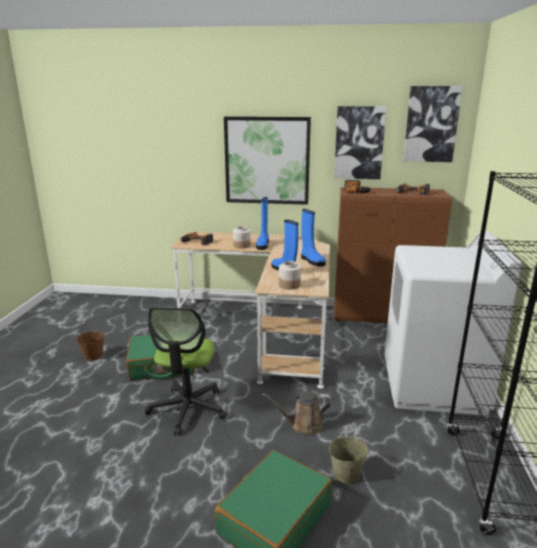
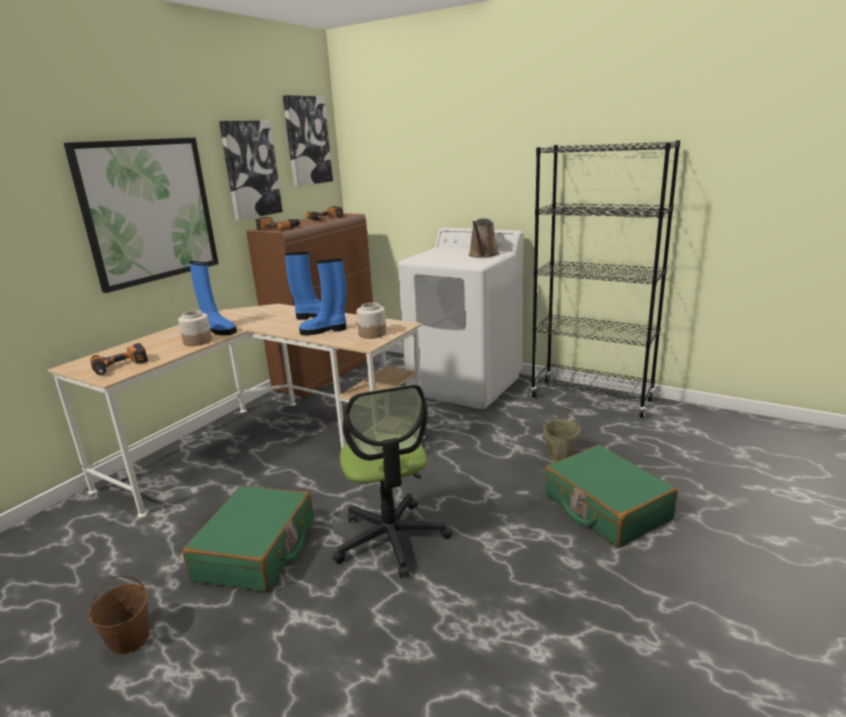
camera: 65 degrees left, 0 degrees up
office chair [145,307,227,435] -> office chair turned 45 degrees clockwise [333,384,452,578]
brown watering can [262,391,332,435] -> brown watering can moved to [469,218,500,258]

